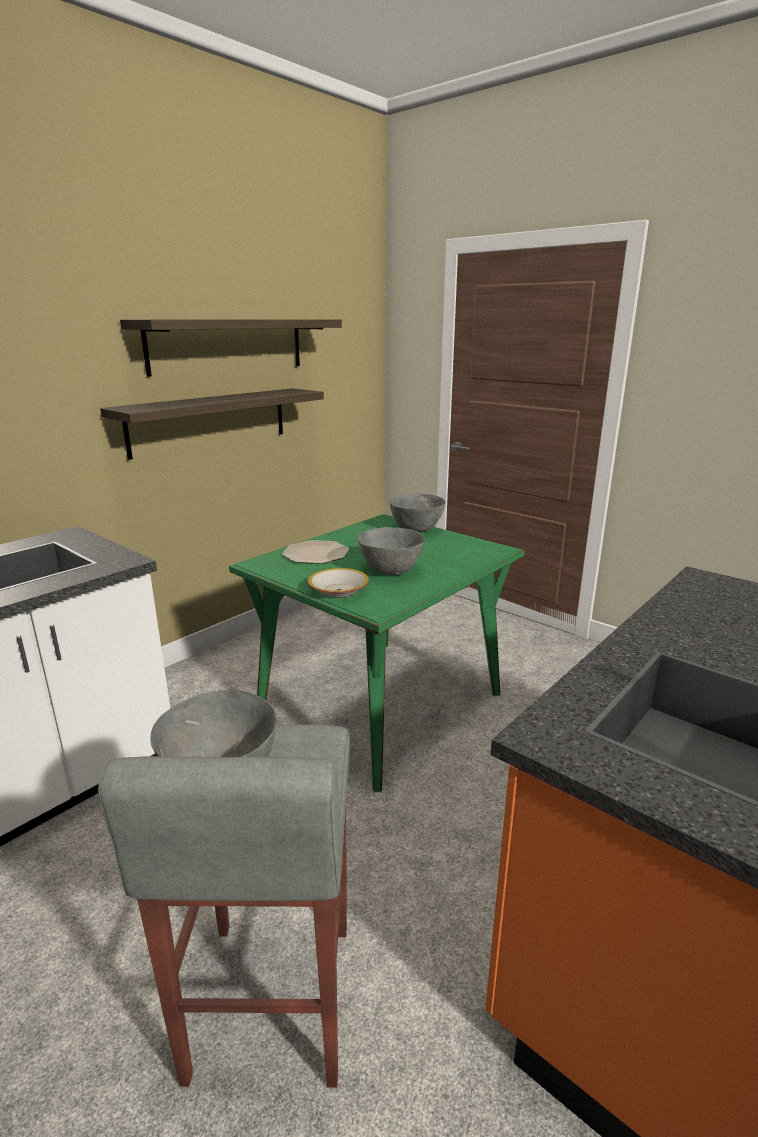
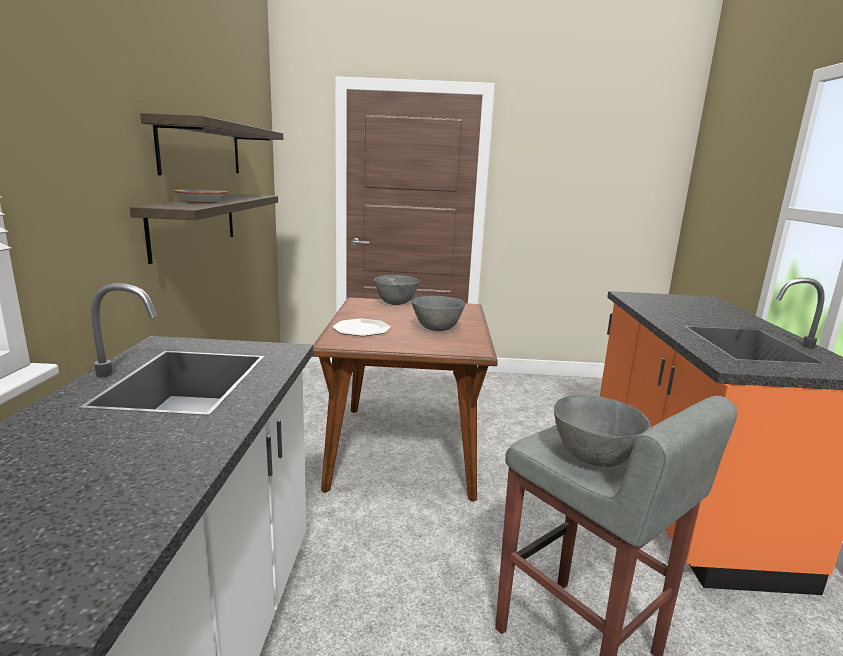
camera: 40 degrees left, 5 degrees down
green dining table [229,514,525,792] -> brown dining table [312,298,498,502]
bowl [307,568,369,598] -> bowl moved to [173,189,228,203]

